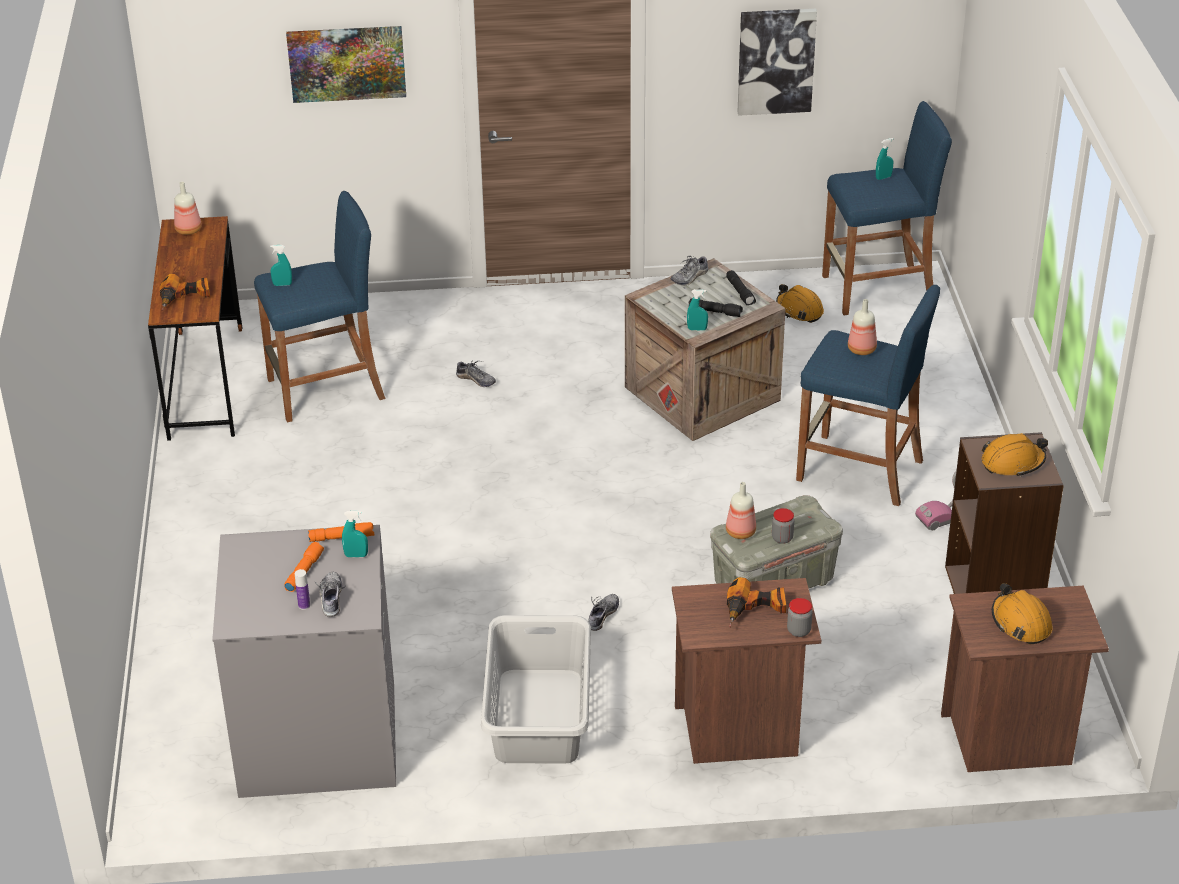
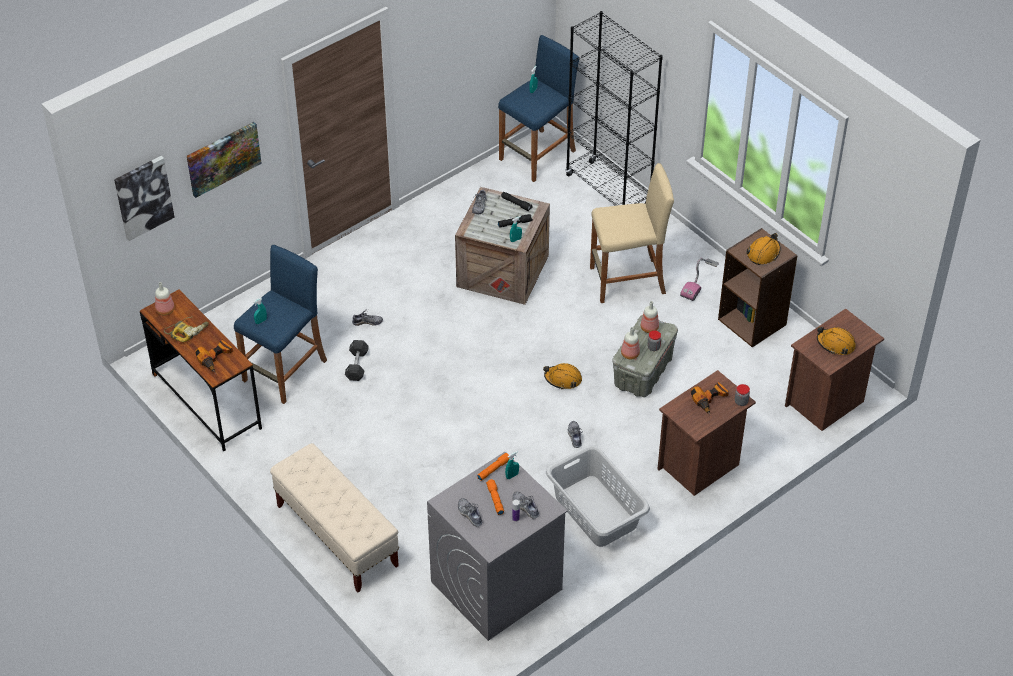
camera: 35 degrees left, 10 degrees up
picture [738,9,817,116] -> picture moved to [114,156,175,241]
orange hard hat [776,284,824,323] -> orange hard hat moved to [543,363,582,390]
blue stool [796,285,940,506] -> beige stool [590,163,674,303]
bottle [848,299,877,355] -> bottle moved to [641,301,659,333]
none -> power drill [164,317,209,342]
none -> beige bench [270,443,399,593]
none -> black dumbbell [345,340,369,381]
none -> shoe [458,498,482,526]
none -> black bookcase [565,11,663,206]

